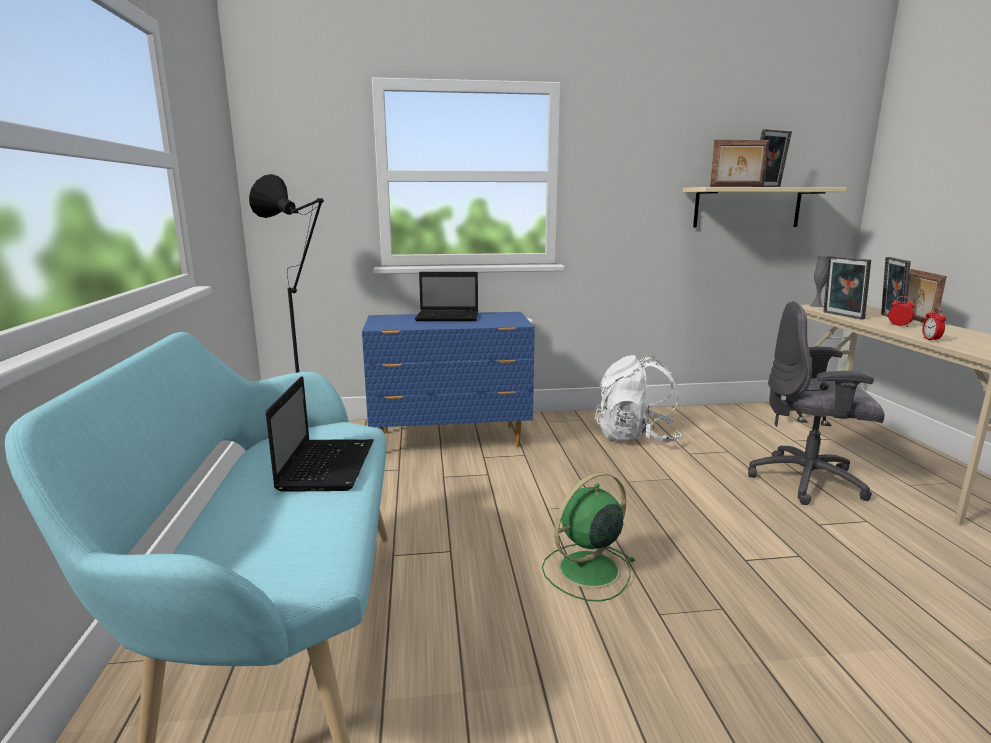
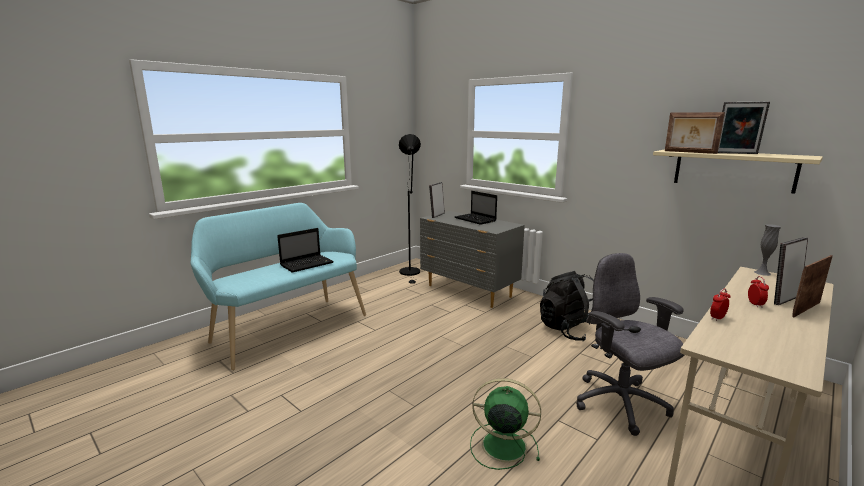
camera: 50 degrees right, 0 degrees up
blue dresser [362,312,535,447] -> grey dresser [420,211,525,308]
green fan [542,472,636,602] -> green fan moved to [470,378,541,470]
white backpack [595,355,682,442] -> black backpack [540,271,594,341]
picture frame [823,256,871,320] -> picture frame moved to [429,182,445,218]

